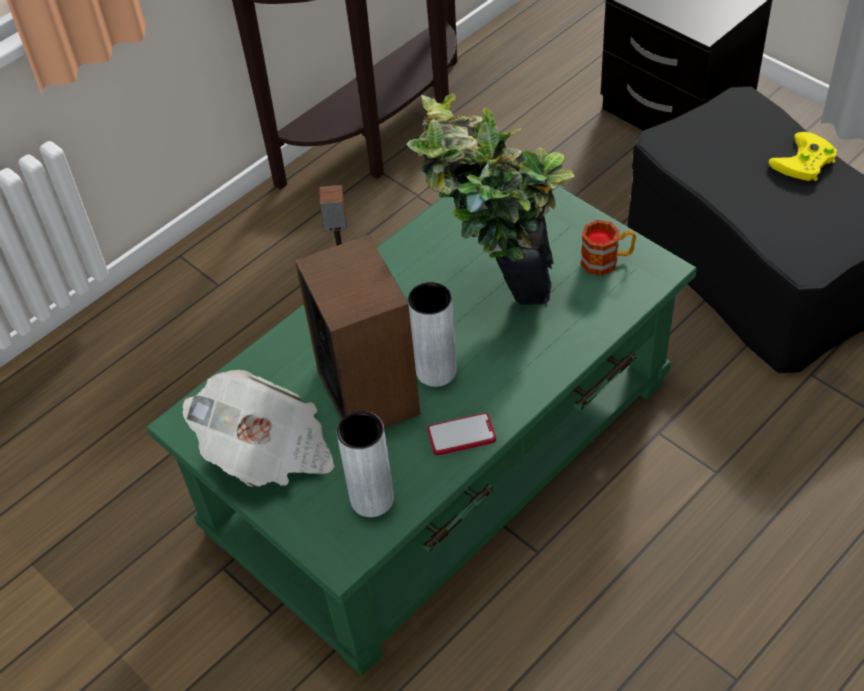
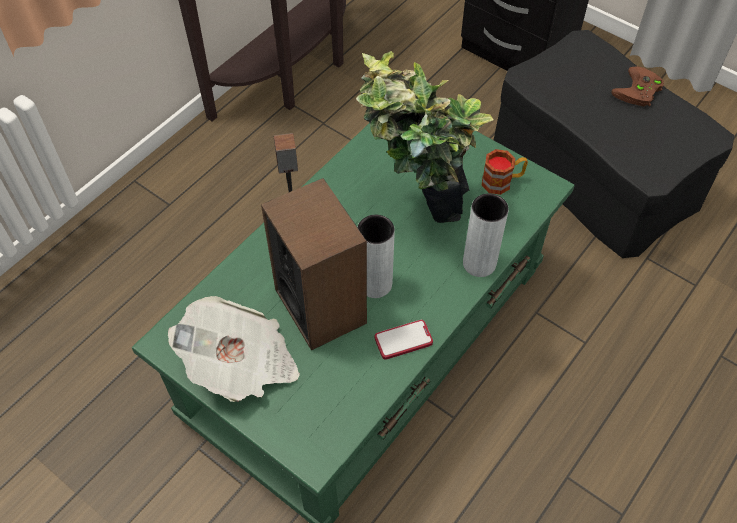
camera: 10 degrees left, 5 degrees up
grey vase [337,411,394,517] -> grey vase moved to [463,193,509,277]
yellow game controller [769,132,837,181] -> brown game controller [611,66,664,106]

